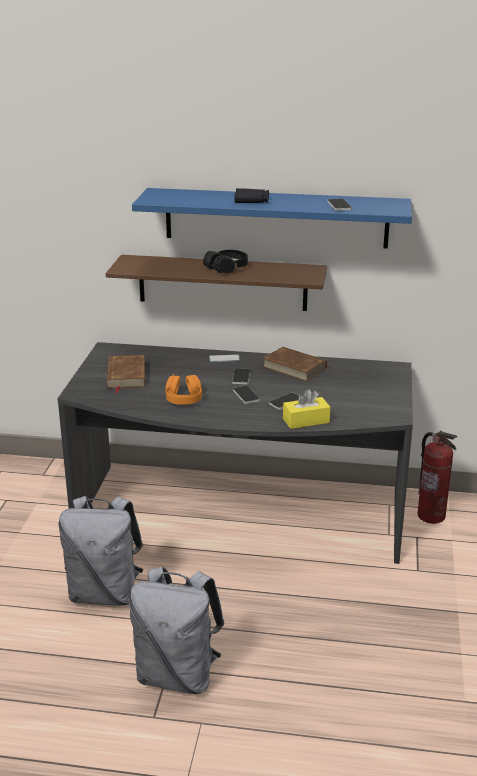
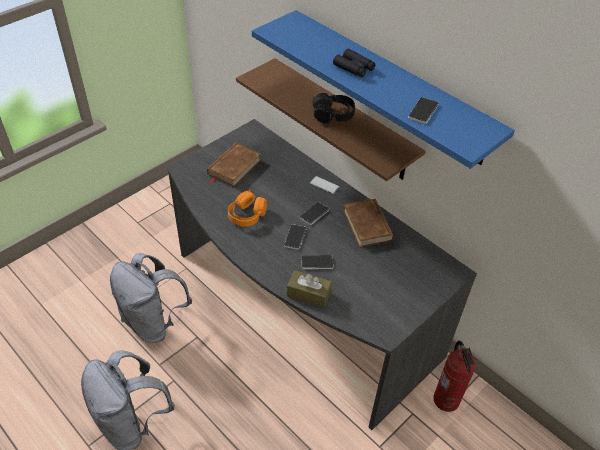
camera: 35 degrees right, 20 degrees up
yellow tissue box [283,389,330,429] -> brown tissue box [287,270,332,308]

